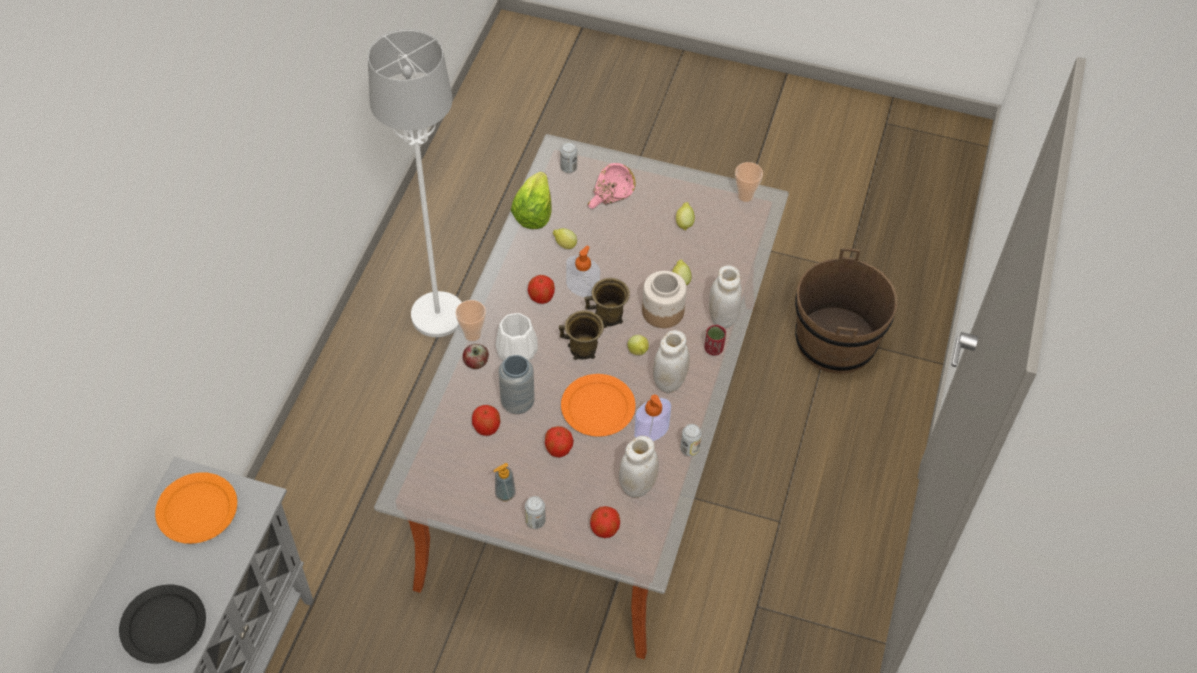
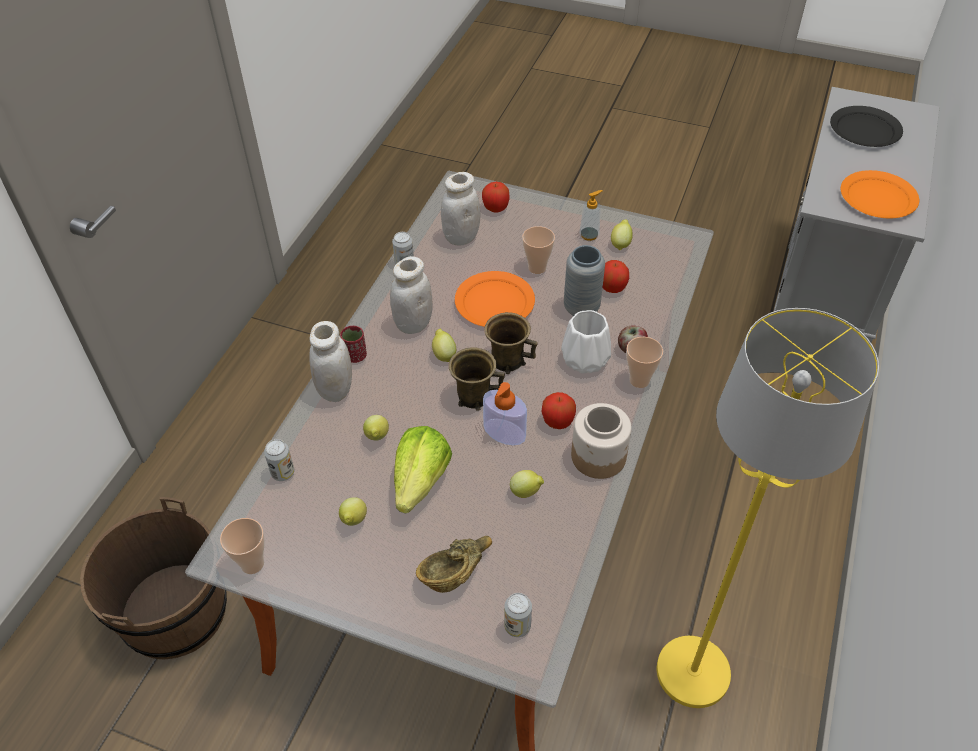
camera: 175 degrees left, 5 degrees down
white floor lamp [368,29,462,337] -> yellow floor lamp [657,308,879,708]
lettuce [511,172,551,229] -> lettuce moved to [394,426,452,514]
can [525,496,545,529] -> can moved to [264,439,294,481]
apple [545,426,574,457] -> cup [522,226,555,274]
pink bowl [588,163,636,209] -> brown bowl [416,536,492,593]
soap dispenser [634,395,671,441] -> none
jar [642,271,687,328] -> jar moved to [571,403,632,479]
none -> lemon [611,219,633,251]

